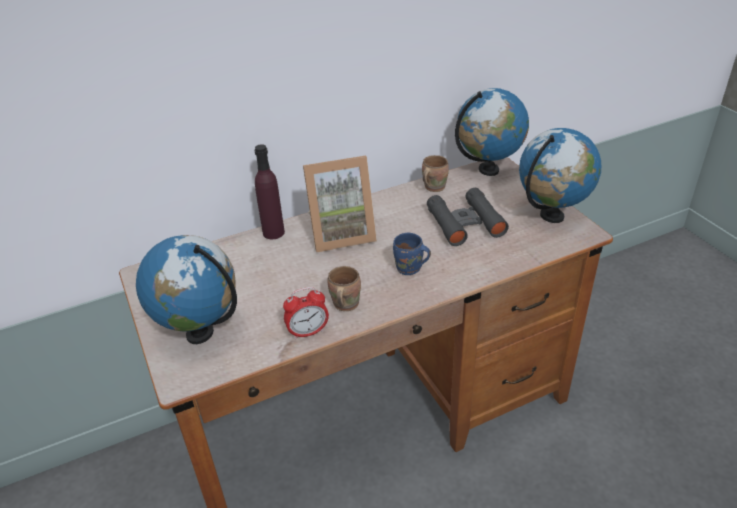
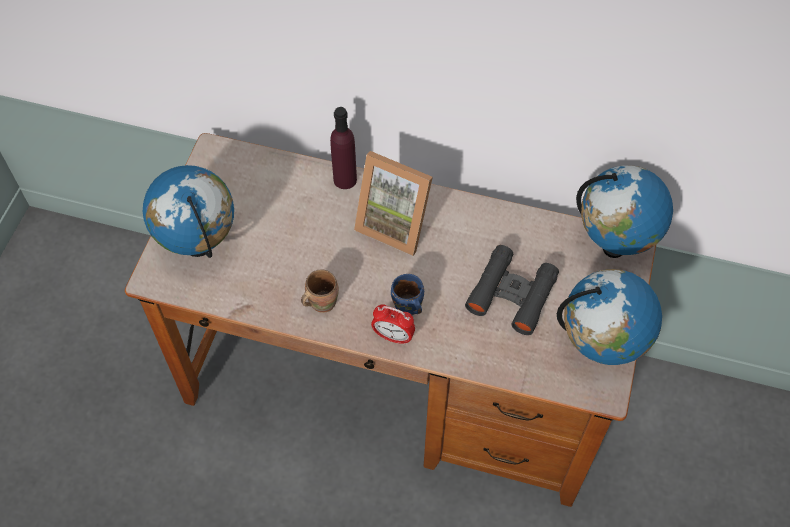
camera: 40 degrees right, 20 degrees up
alarm clock [283,287,329,340] -> alarm clock moved to [371,304,415,345]
brown mug [422,155,449,192] -> none

